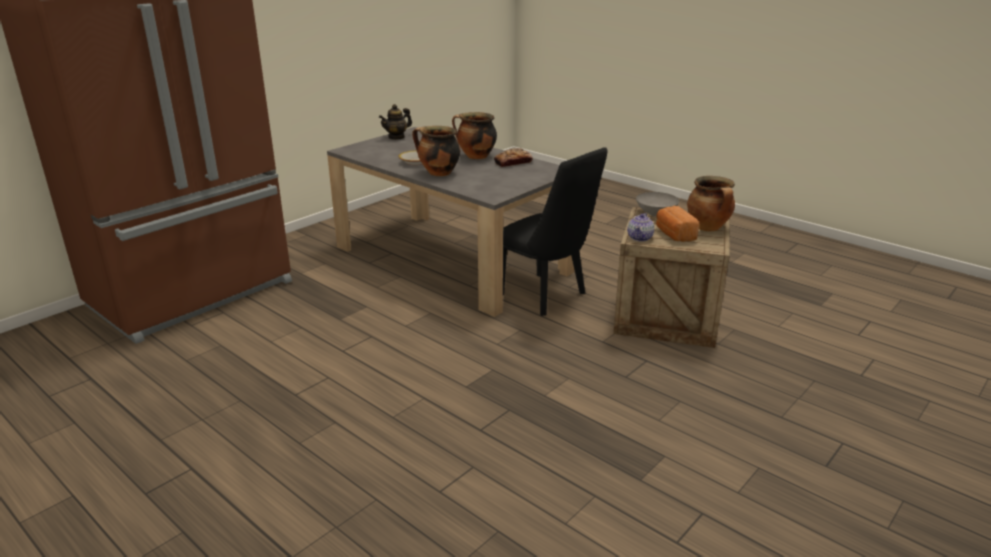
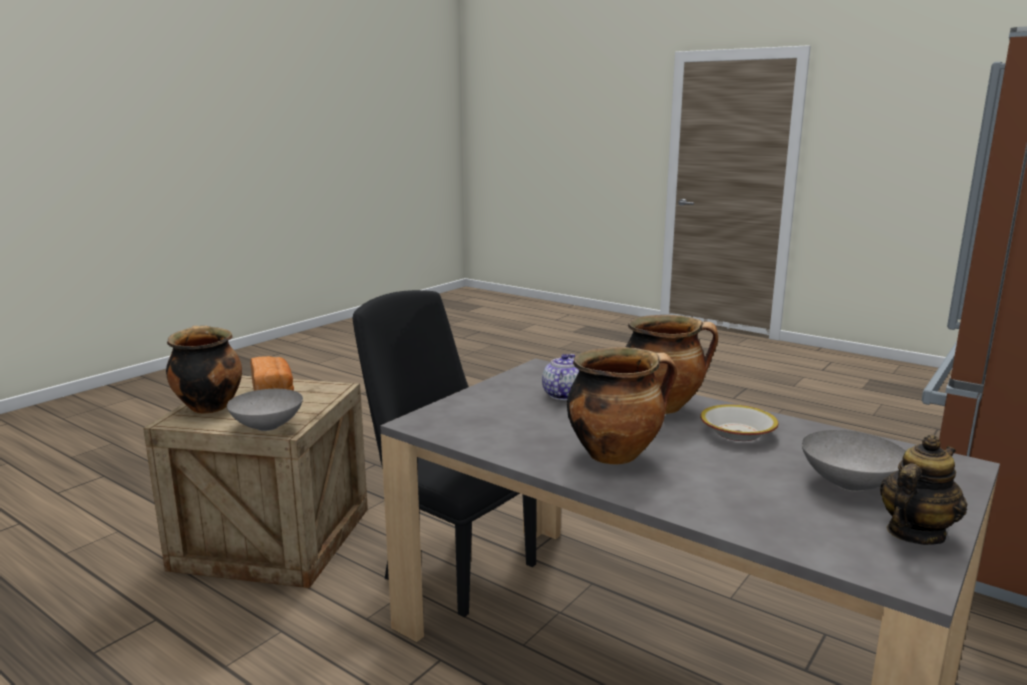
camera: 175 degrees right, 10 degrees down
bread [494,148,533,167] -> none
teapot [627,213,655,242] -> teapot moved to [542,354,579,400]
none -> grey bowl [802,430,906,491]

